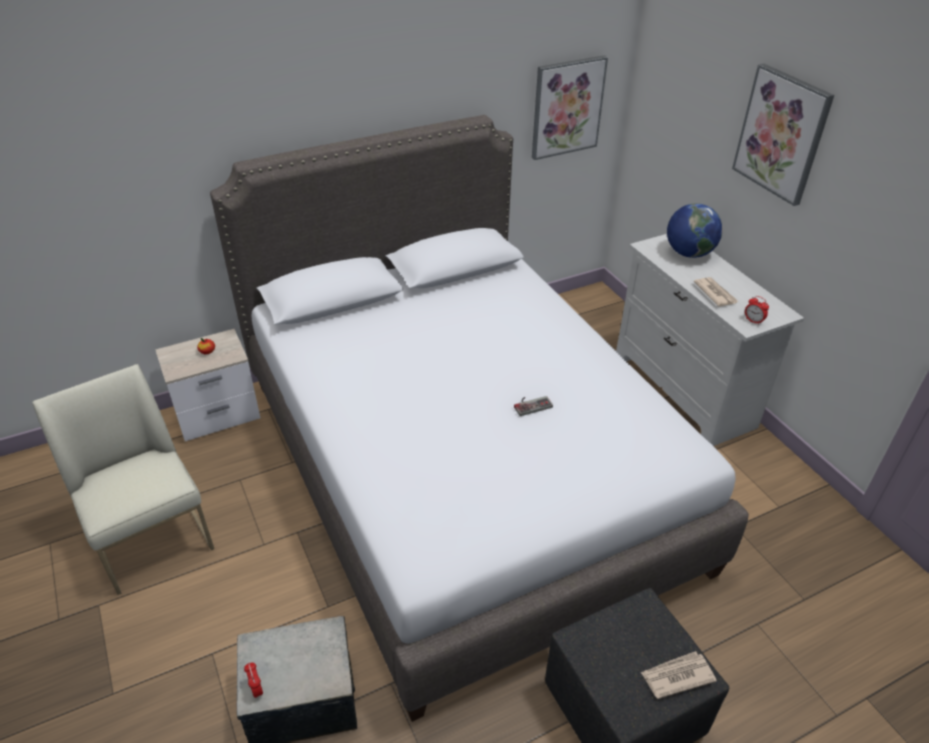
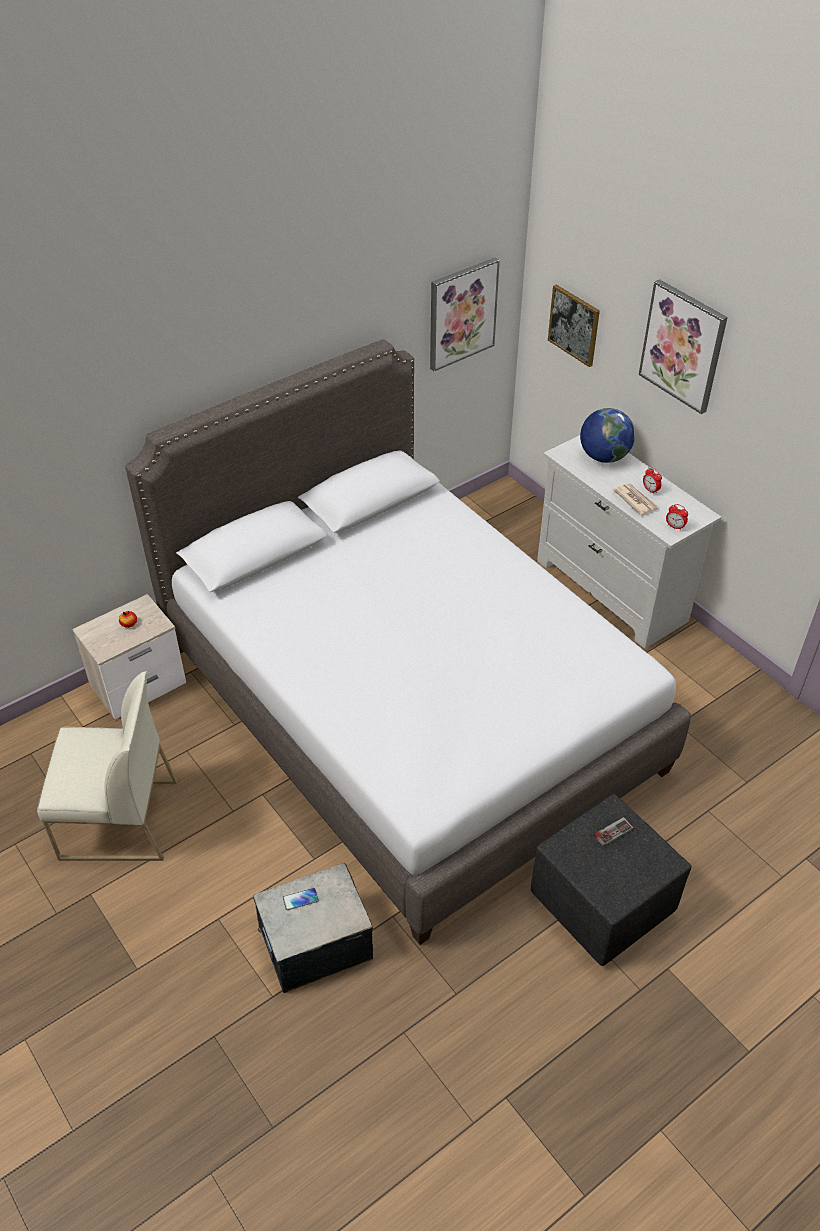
camera: 10 degrees left, 5 degrees up
white chair [32,364,214,595] -> white chair turned 135 degrees clockwise [37,671,177,861]
alarm clock [244,663,263,698] -> alarm clock moved to [643,467,662,494]
game controller [514,396,553,416] -> game controller moved to [594,817,633,847]
newspaper [641,651,717,699] -> none
none -> phone [283,888,319,910]
none -> picture [548,284,600,367]

